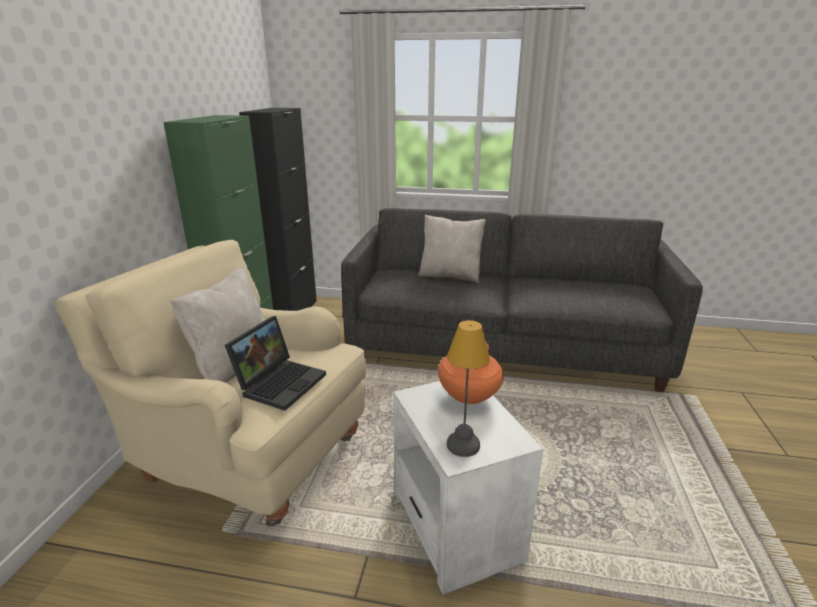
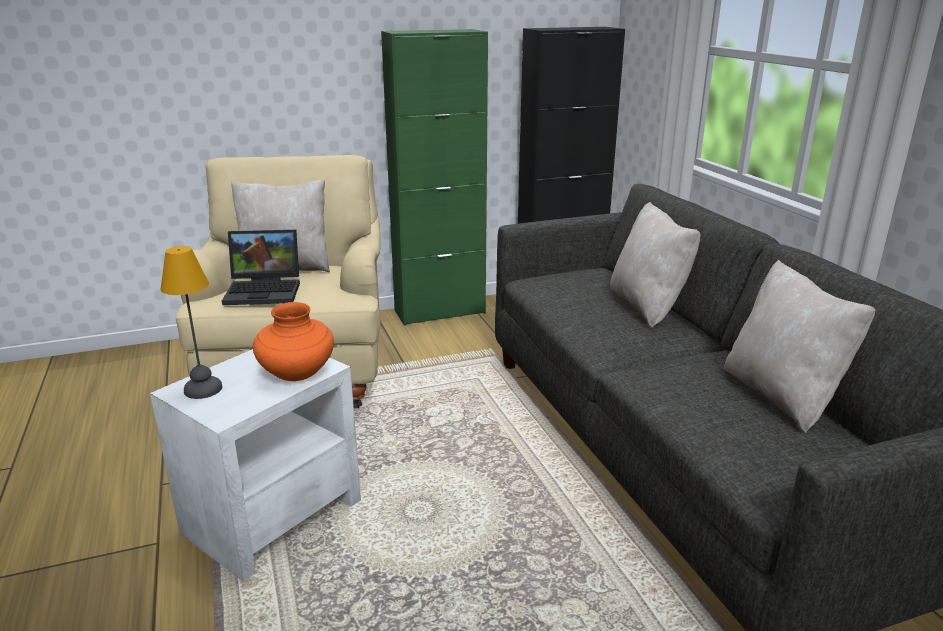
camera: 60 degrees right, 0 degrees up
none -> beige pillow [724,260,875,433]

